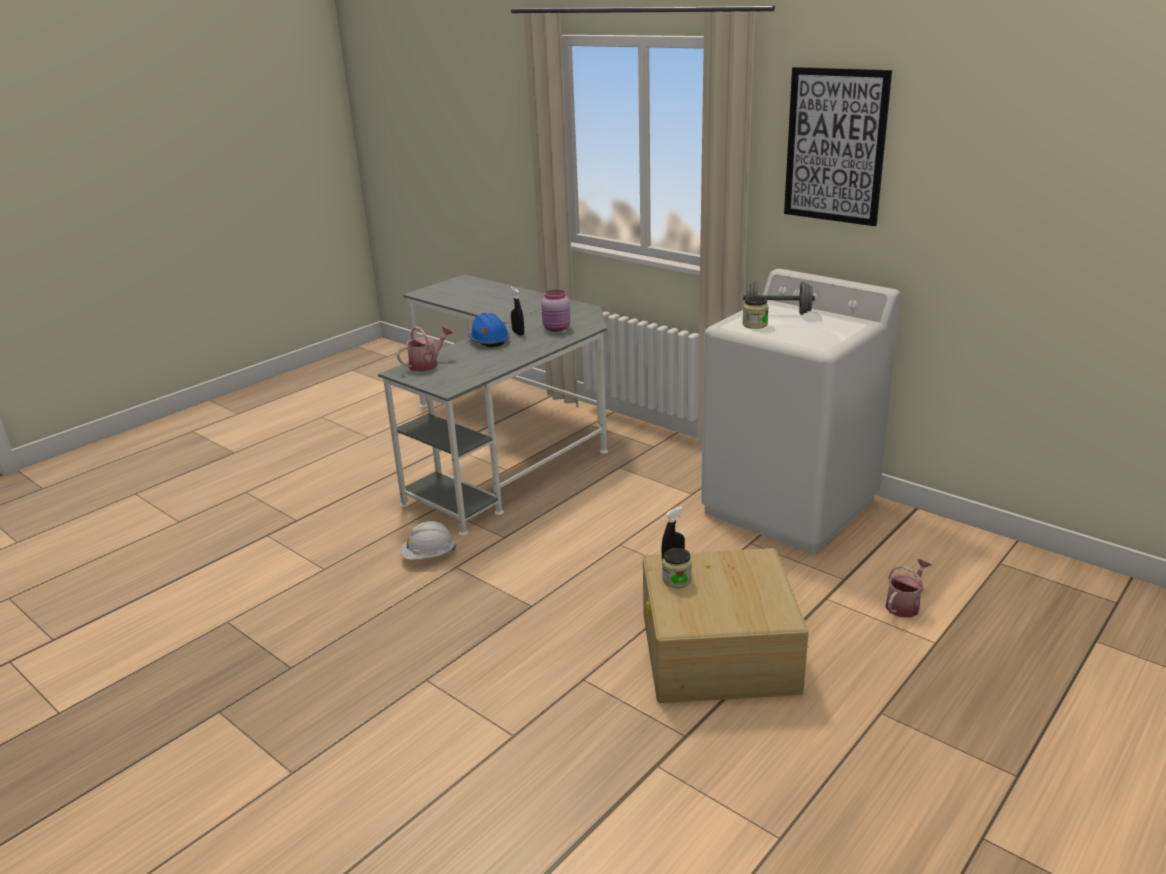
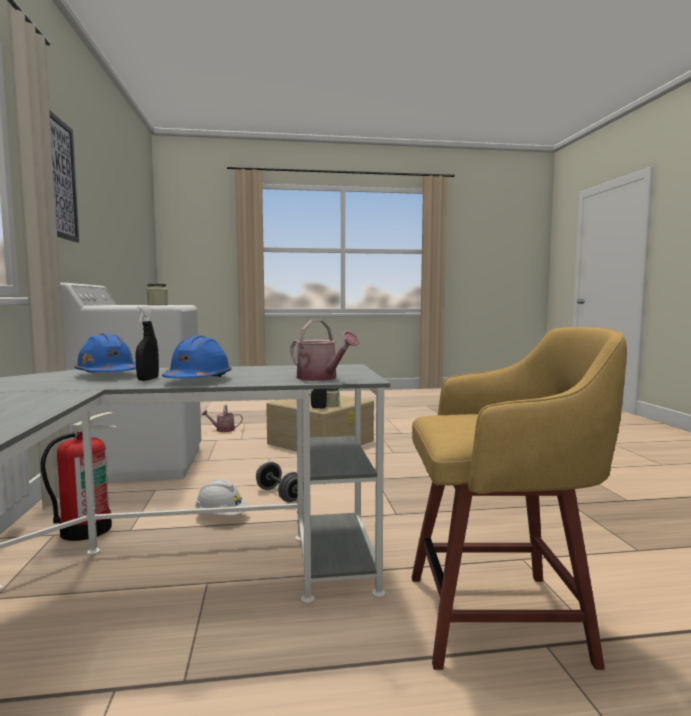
camera: 140 degrees left, 20 degrees down
watering can [397,326,453,372] -> watering can turned 135 degrees counterclockwise [290,319,360,381]
white hard hat [401,521,456,560] -> white hard hat moved to [195,479,249,516]
pink jar [541,290,570,332] -> blue hard hat [74,333,136,372]
grey dumbbell [743,281,815,315] -> grey dumbbell moved to [256,462,298,502]
none -> fire extinguisher [40,412,118,541]
none -> yellow stool [412,327,627,670]

